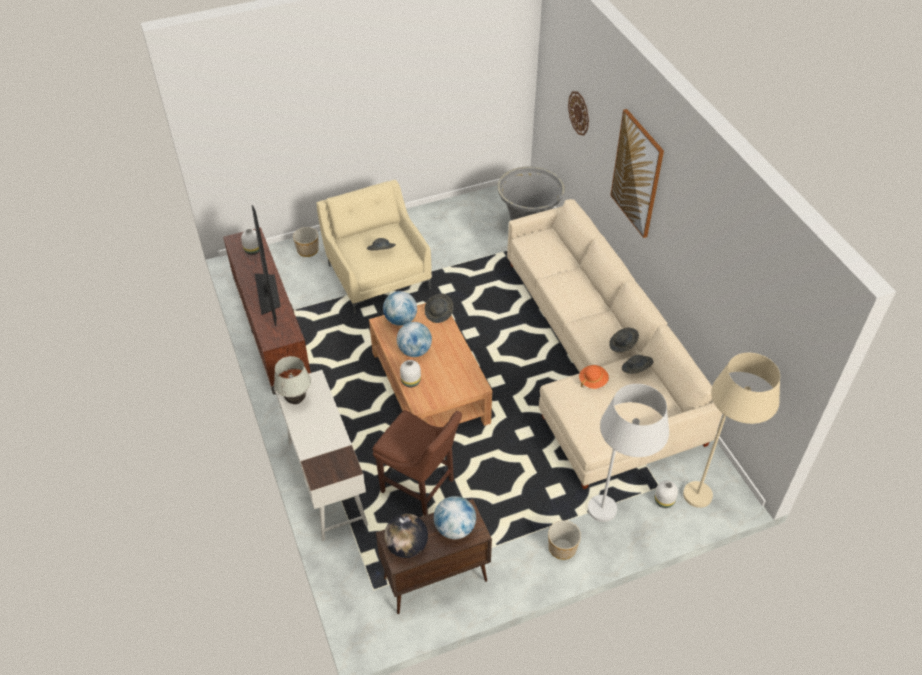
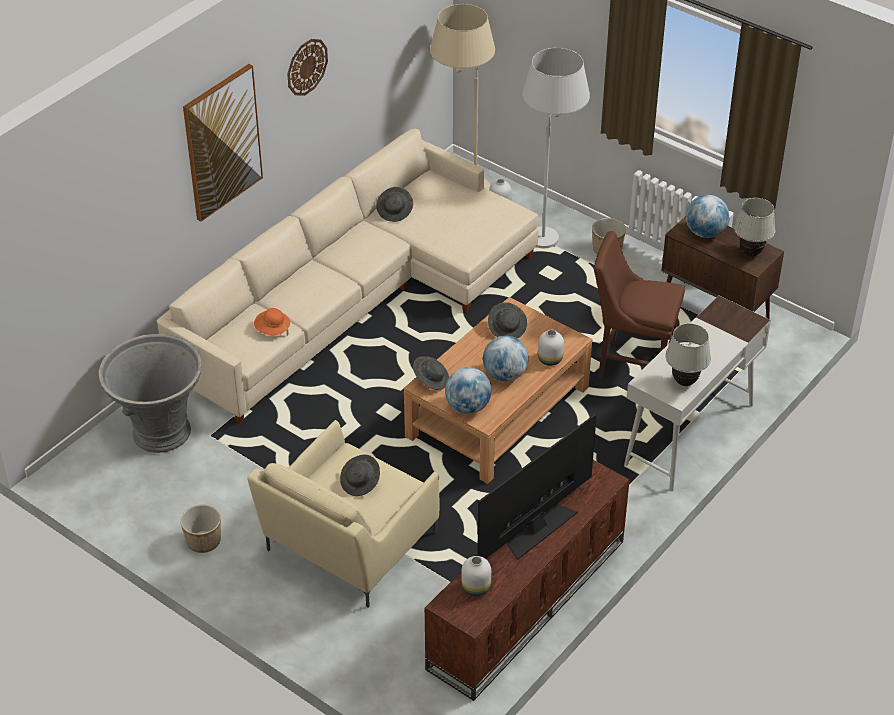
camera: 120 degrees left, 5 degrees down
planter [293,227,319,257] -> planter moved to [180,504,221,553]
brown chair [373,410,462,516] -> brown chair turned 75 degrees counterclockwise [594,231,685,378]
globe [384,514,428,558] -> white table lamp [734,198,775,257]
wall clock [568,91,589,136] -> wall clock moved to [287,39,328,96]
orange hat [579,365,609,389] -> orange hat moved to [254,308,290,336]
grey hat [609,328,639,352] -> grey hat moved to [488,302,527,338]

